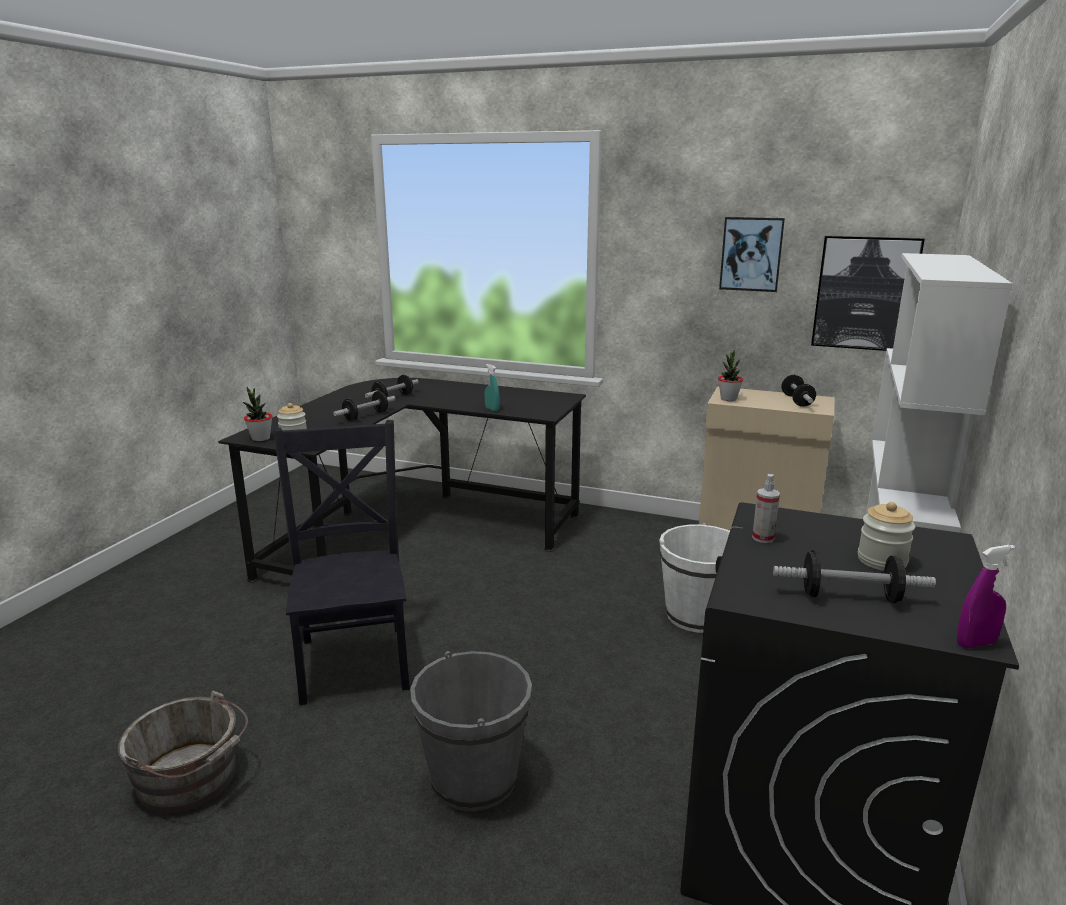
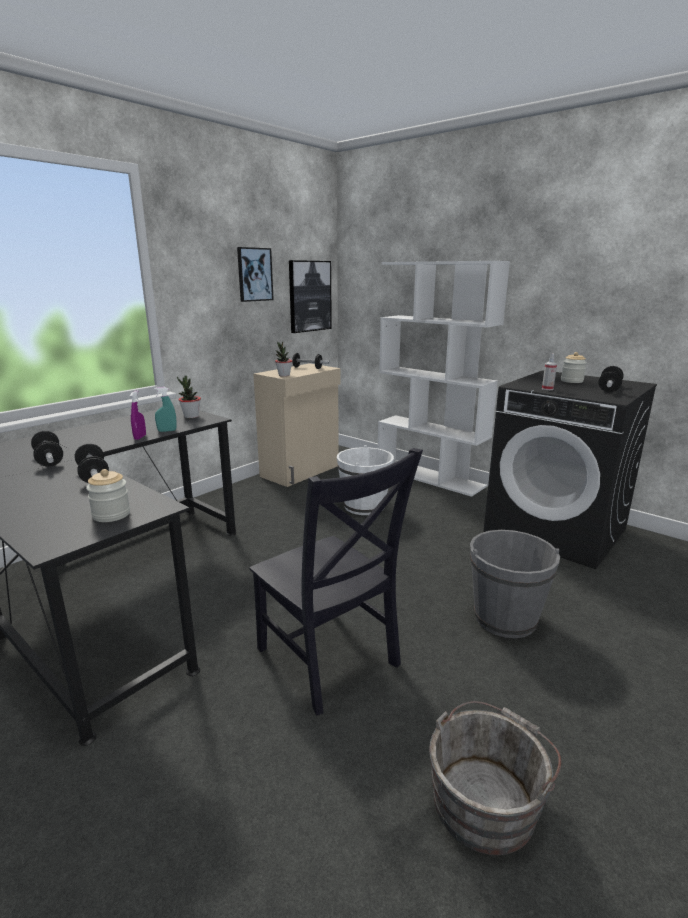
camera: 70 degrees left, 0 degrees up
potted plant [243,387,272,441] -> potted plant moved to [177,376,201,418]
black chair [273,420,410,705] -> black chair turned 135 degrees counterclockwise [249,448,423,716]
purple spray bottle [957,545,1015,648] -> purple spray bottle moved to [130,390,146,440]

